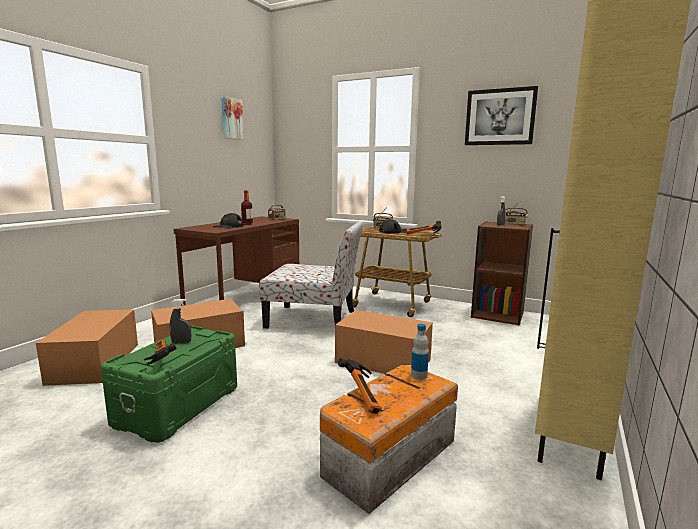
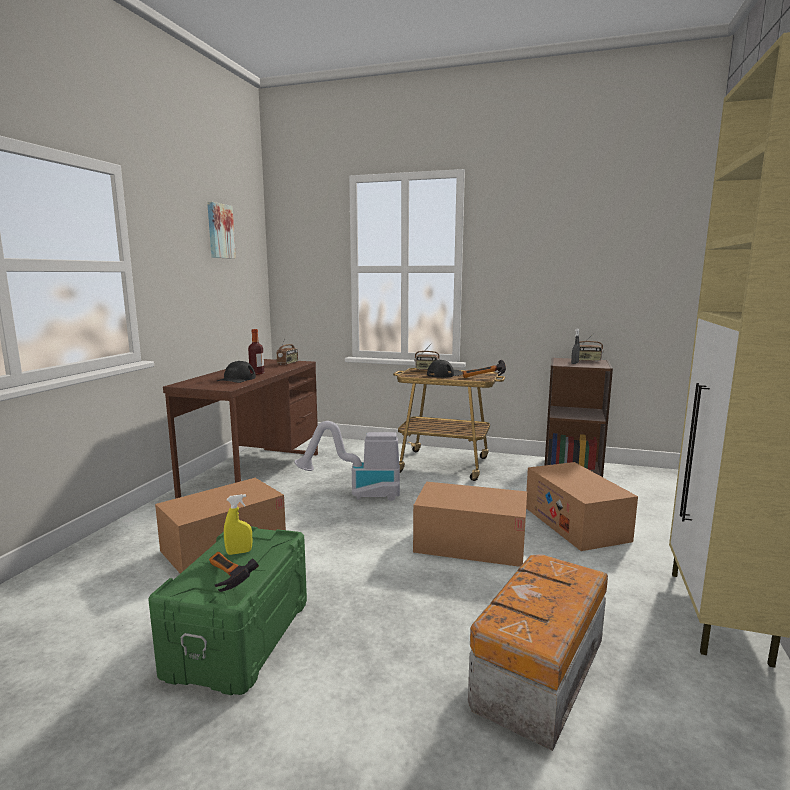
camera: 10 degrees left, 0 degrees up
cardboard box [36,309,138,386] -> cardboard box moved to [526,462,638,551]
grey spray bottle [169,299,191,344] -> yellow spray bottle [224,494,252,555]
chair [259,222,363,329] -> vacuum cleaner [294,421,400,501]
hammer [338,358,381,414] -> none
bottle [411,324,429,380] -> none
picture [465,86,538,145] -> none

